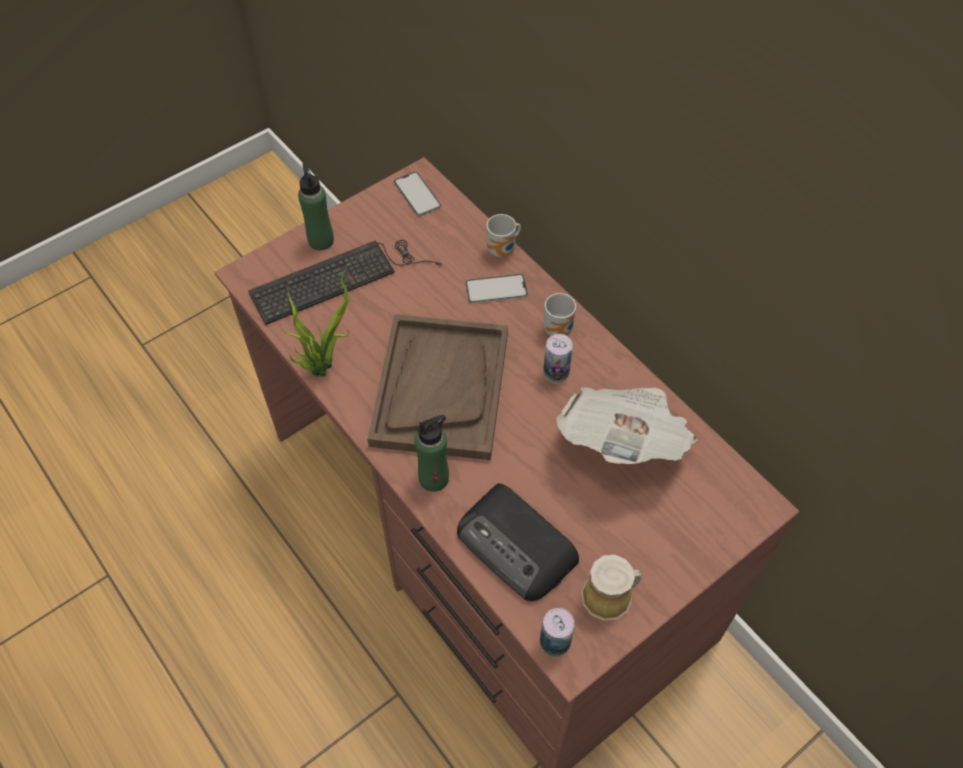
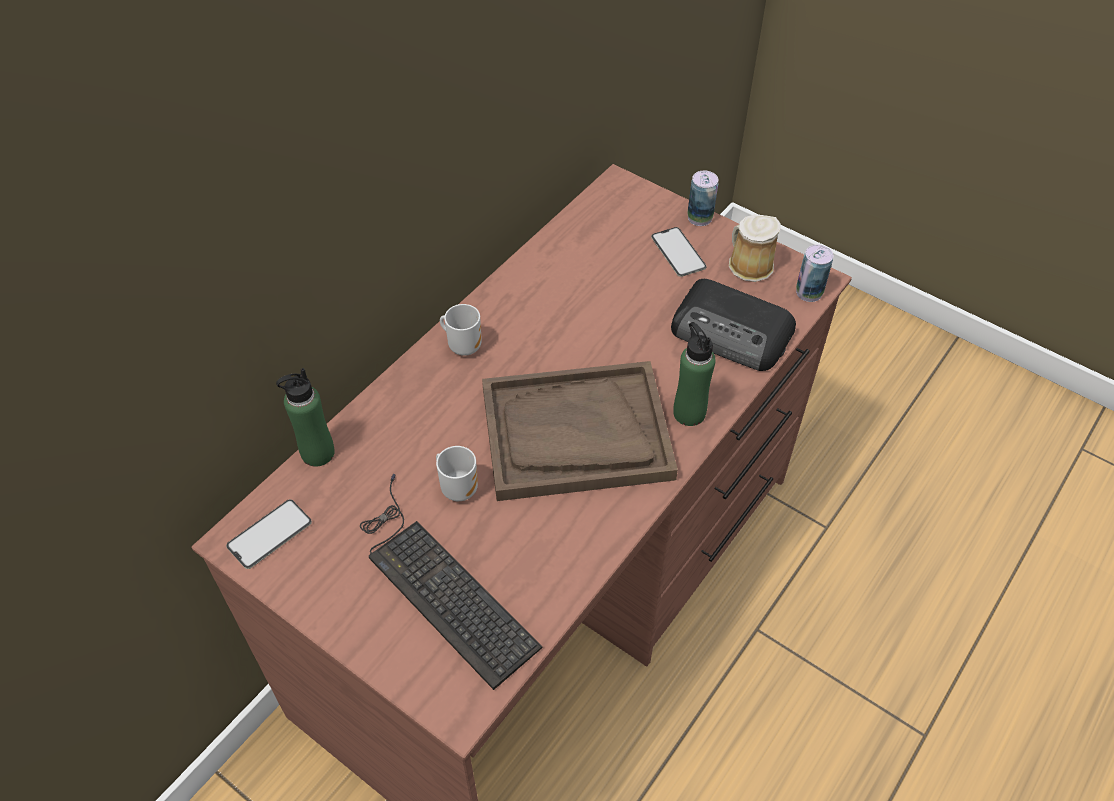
camera: 105 degrees left, 5 degrees down
potted plant [280,261,351,377] -> none
green bottle [298,163,334,250] -> green bottle moved to [276,368,335,467]
radio [457,483,579,601] -> radio turned 90 degrees clockwise [671,279,796,371]
phone [466,274,528,304] -> phone moved to [651,227,707,277]
mug [487,214,521,257] -> mug moved to [436,446,478,501]
can [543,334,573,384] -> can moved to [687,171,718,226]
newspaper [556,387,697,464] -> none

